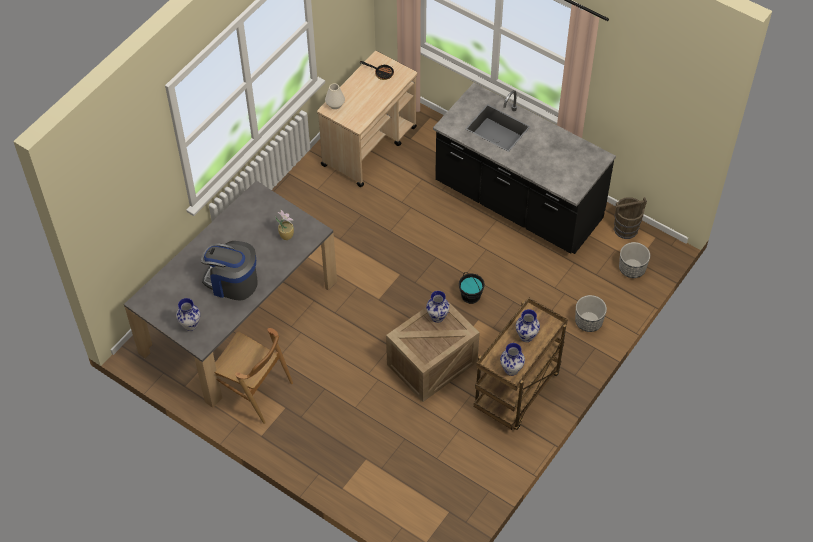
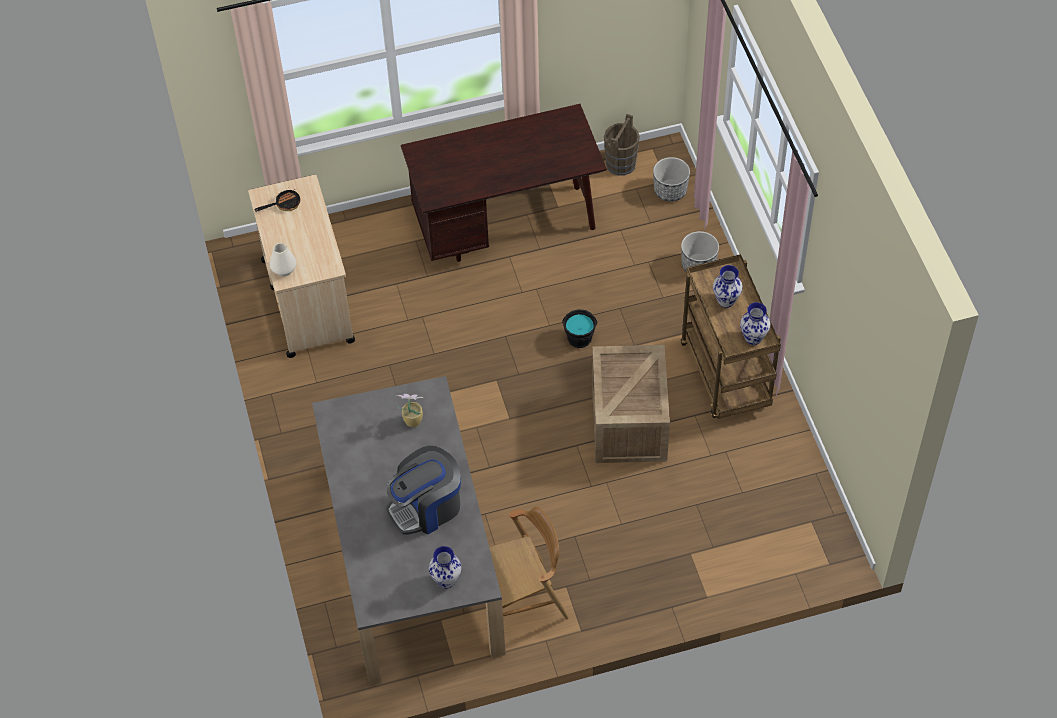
camera: 50 degrees left, 0 degrees up
vase [426,291,450,323] -> none
black counter [433,83,616,254] -> brown desk [401,104,607,262]

